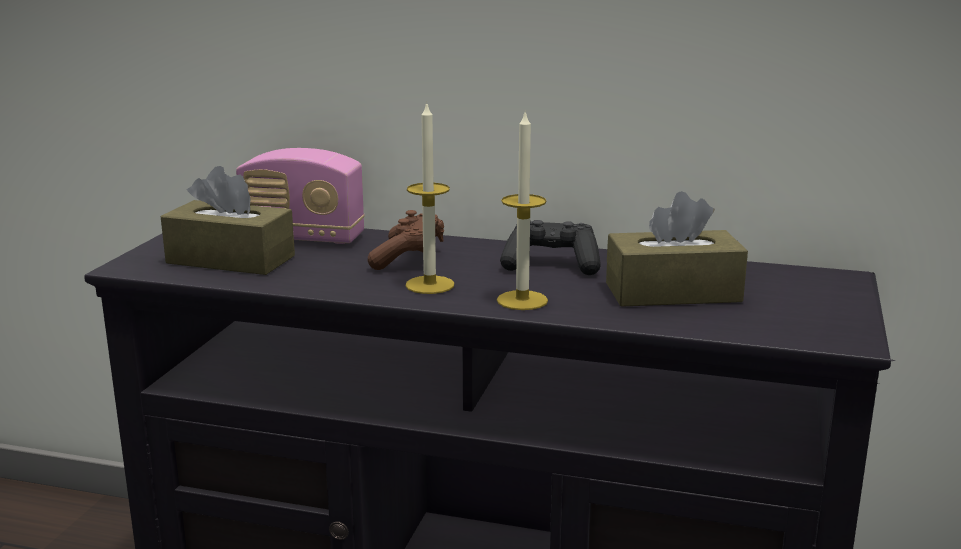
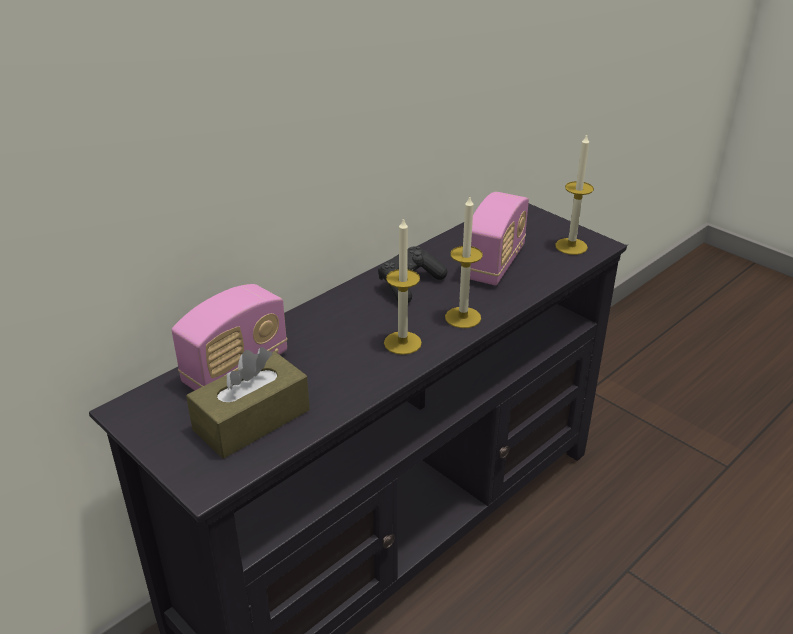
camera: 60 degrees left, 15 degrees up
brown game controller [368,210,444,270] -> none
brown tissue box [606,191,748,307] -> radio [470,192,529,285]
none -> candle [555,134,594,255]

